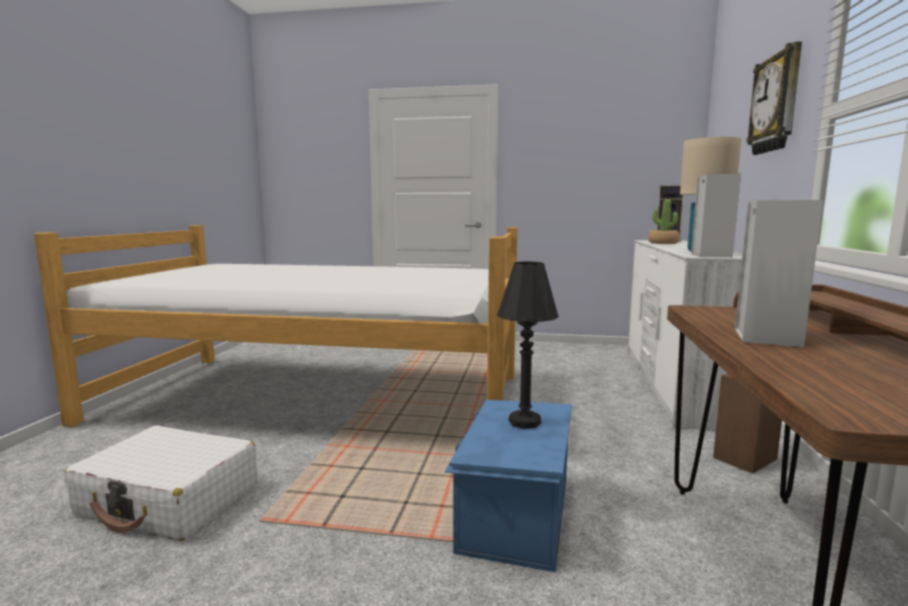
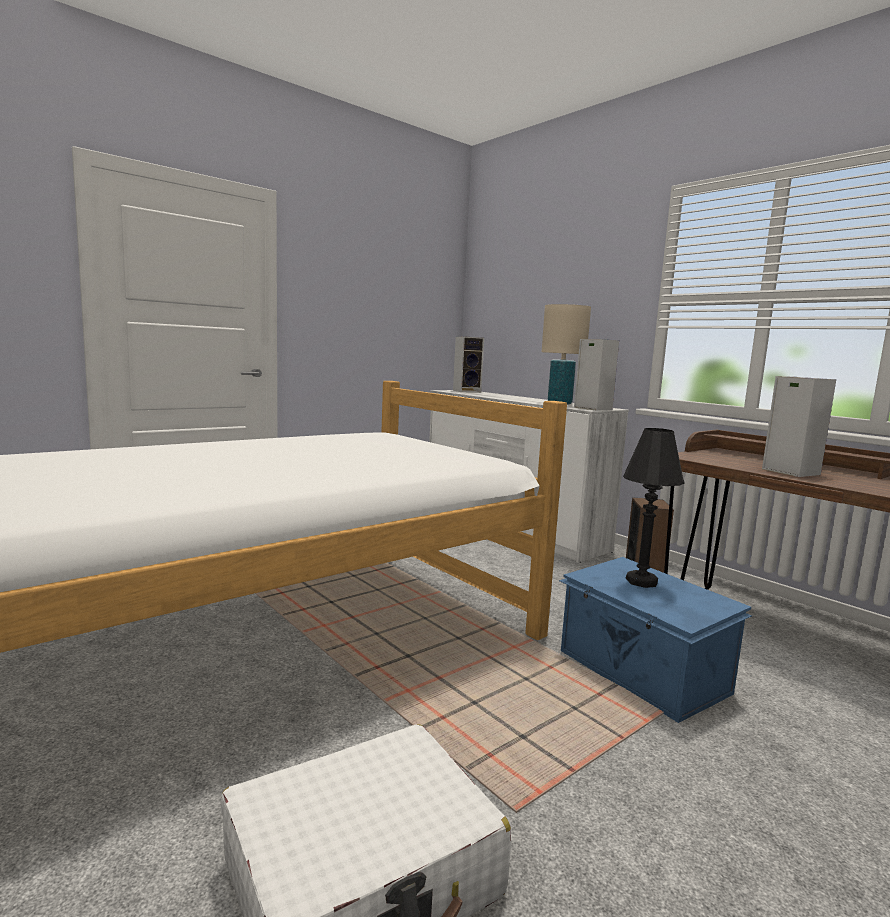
camera: 50 degrees left, 0 degrees up
potted plant [648,199,679,244] -> none
wall clock [746,41,802,155] -> none

